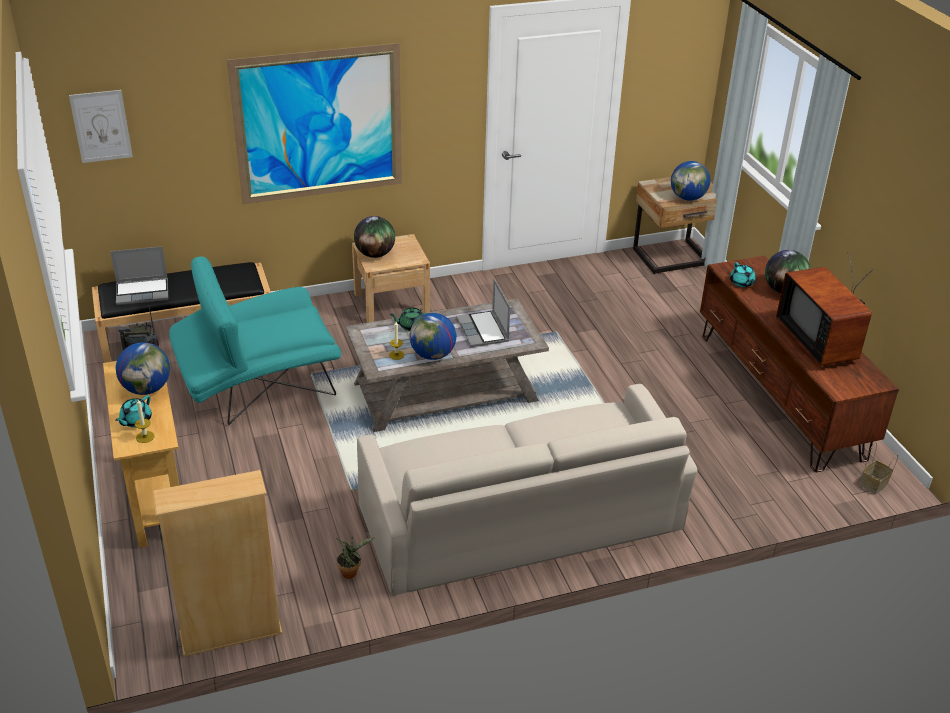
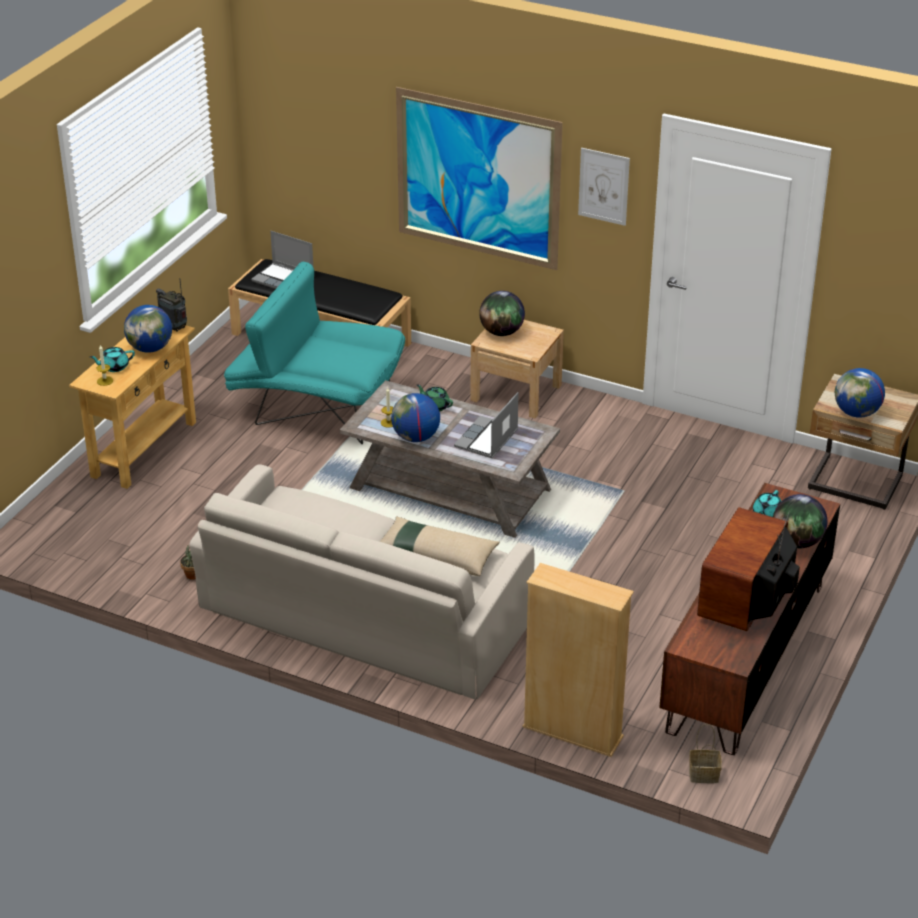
camera: 45 degrees right, 0 degrees up
picture [69,90,133,163] -> picture moved to [578,148,630,226]
beige bookcase [152,470,282,657] -> beige bookcase moved to [523,563,634,757]
none -> beige pillow [380,517,500,576]

